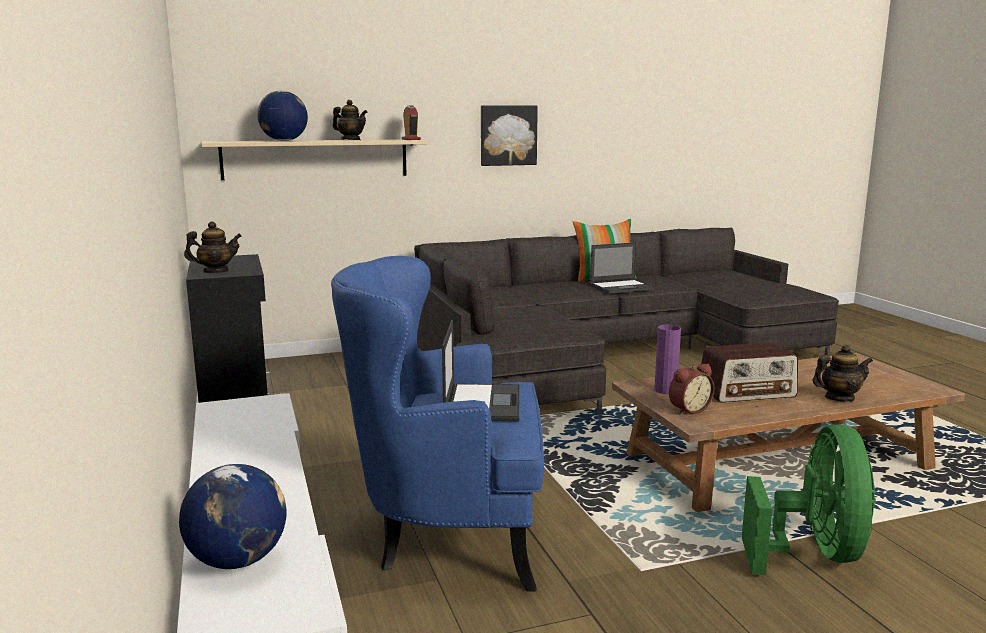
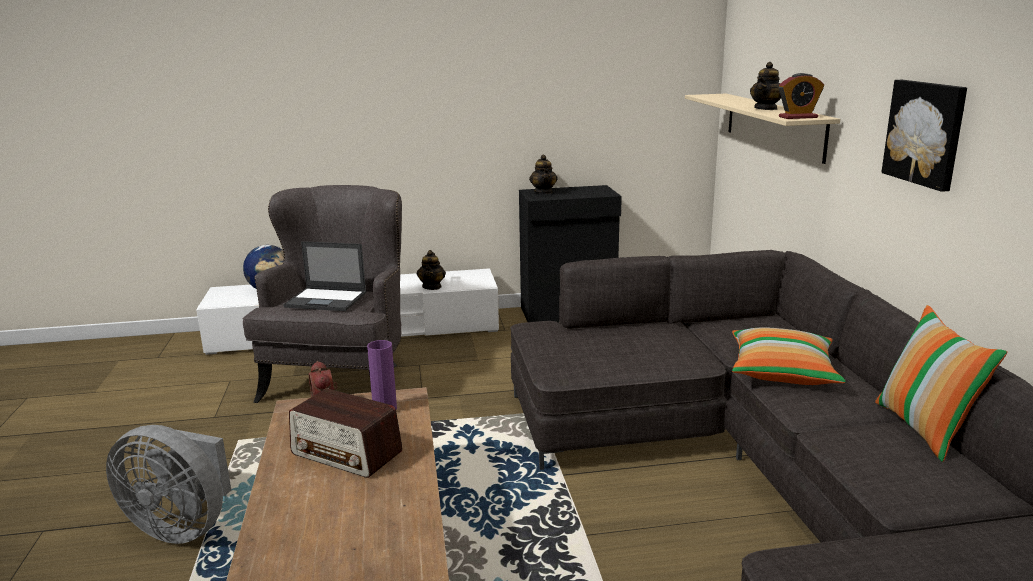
camera: 100 degrees right, 5 degrees up
globe [257,91,308,141] -> none
blue armchair [331,256,544,592] -> grey armchair [243,185,402,403]
laptop [590,242,654,293] -> none
radio [701,343,798,403] -> radio turned 60 degrees counterclockwise [289,388,403,478]
green fan [742,424,876,575] -> grey fan [106,425,231,544]
teapot [813,345,873,402] -> teapot moved to [417,250,446,290]
none -> pillow [732,327,846,385]

